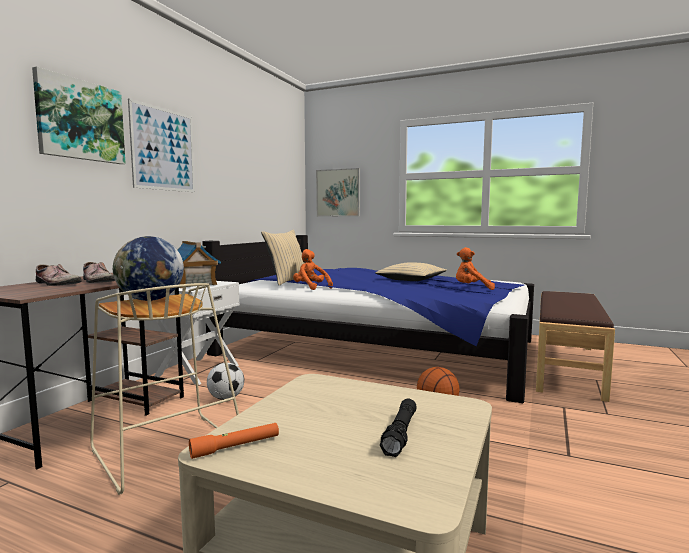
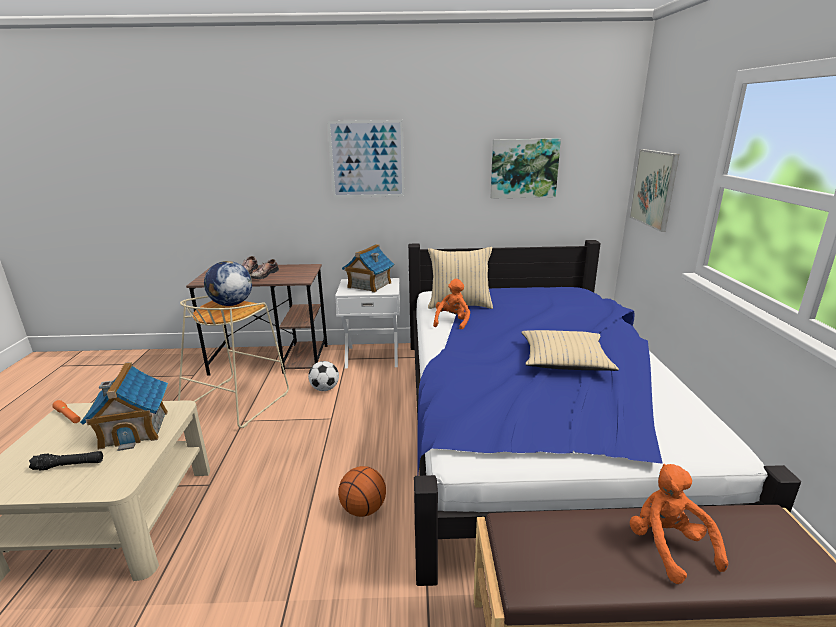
camera: 65 degrees right, 15 degrees up
picture [32,66,126,164] -> picture moved to [490,138,561,199]
orange plush toy [456,247,495,290] -> orange plush toy moved to [630,464,728,584]
none -> toy house [80,362,168,451]

